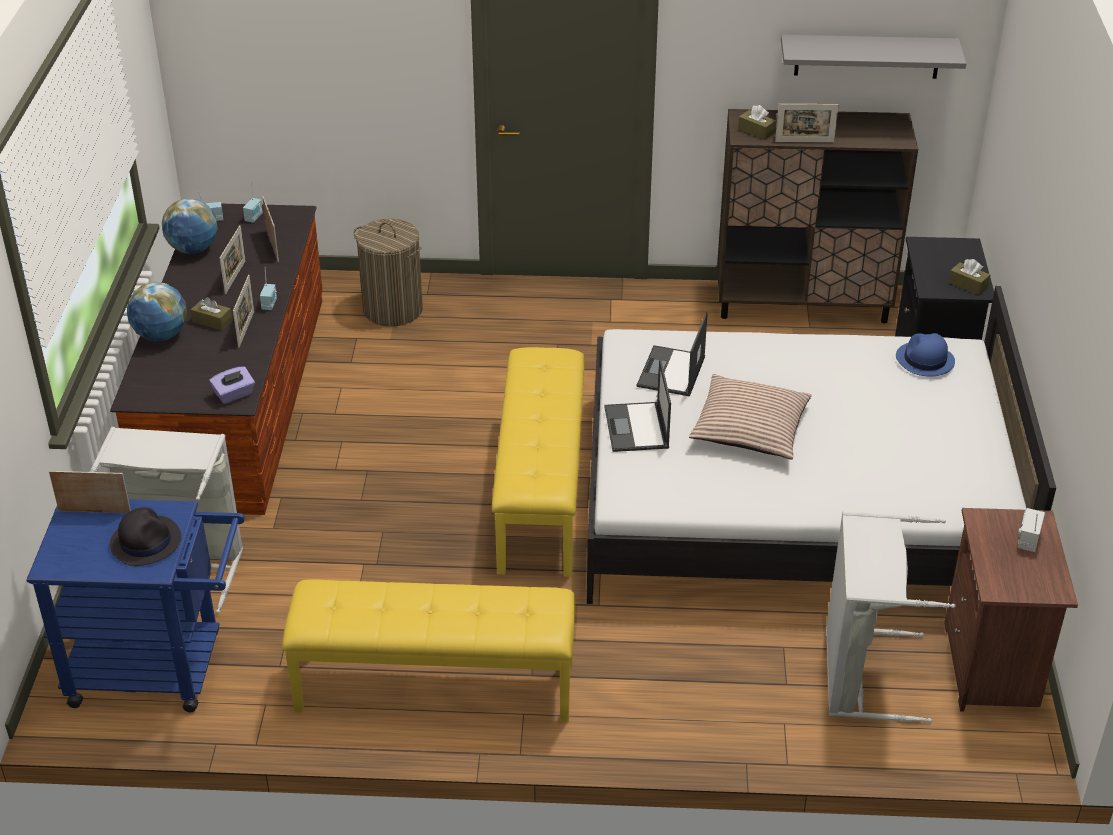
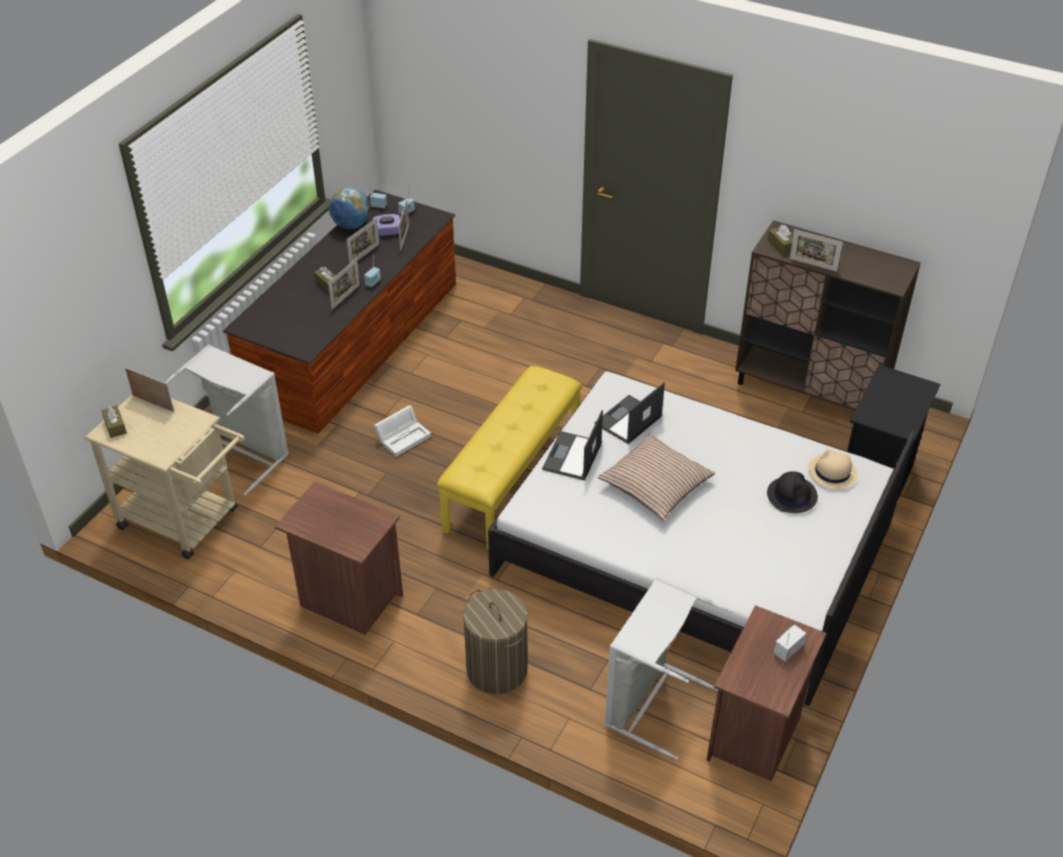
camera: 25 degrees right, 5 degrees up
blue cart [26,499,245,712] -> beige cart [85,395,245,559]
black hat [110,507,181,566] -> black hat moved to [767,471,818,513]
globe [127,282,187,341] -> none
purple tissue box [209,366,255,404] -> purple tissue box moved to [373,214,400,236]
yellow bench [282,580,575,722] -> brown nightstand [274,481,403,635]
laundry basket [354,219,423,326] -> laundry basket moved to [463,589,528,694]
grey shelf [781,35,966,79] -> none
blue hat [896,333,955,376] -> beige hat [808,449,858,489]
brown tissue box [949,259,990,295] -> brown tissue box moved to [101,405,127,438]
none -> white storage box [374,405,431,457]

